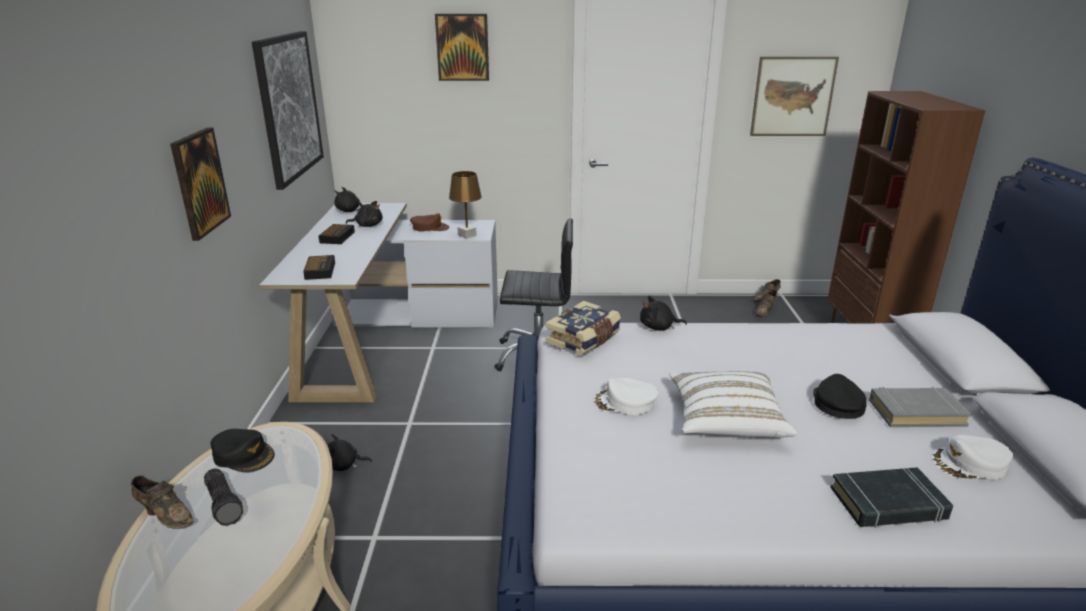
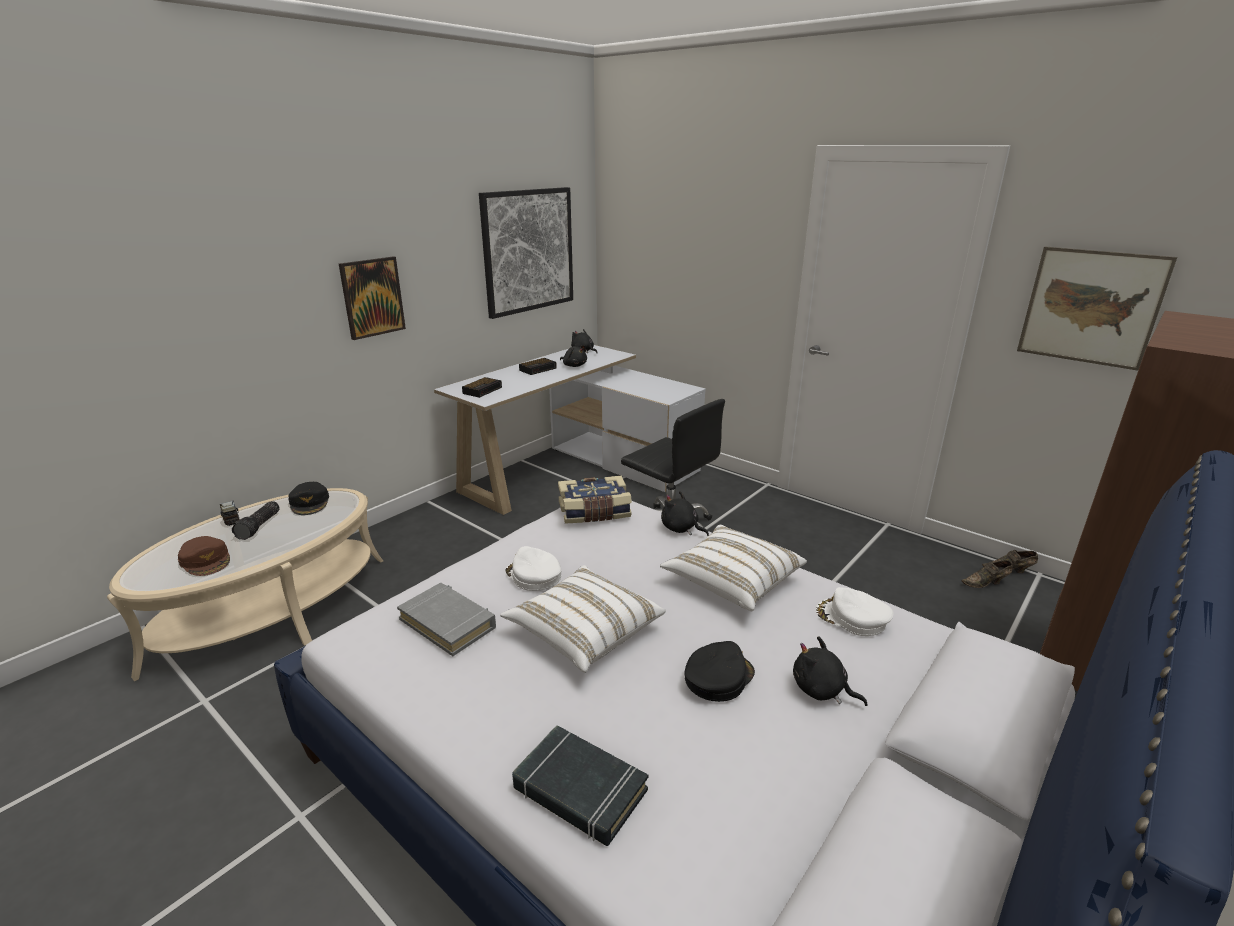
camera: 40 degrees right, 0 degrees up
brown shoe [131,475,194,529] -> toy truck [220,500,240,526]
black plush toy [327,434,372,471] -> black plush toy moved to [793,636,868,706]
brown cap [410,213,449,232] -> brown cap moved to [178,536,230,576]
picture [435,14,489,81] -> none
brown table lamp [449,171,482,239] -> none
grey book [869,387,972,427] -> grey book moved to [397,583,496,656]
white cap [931,435,1014,479] -> white cap moved to [815,587,894,636]
none -> white pillow [660,525,807,611]

